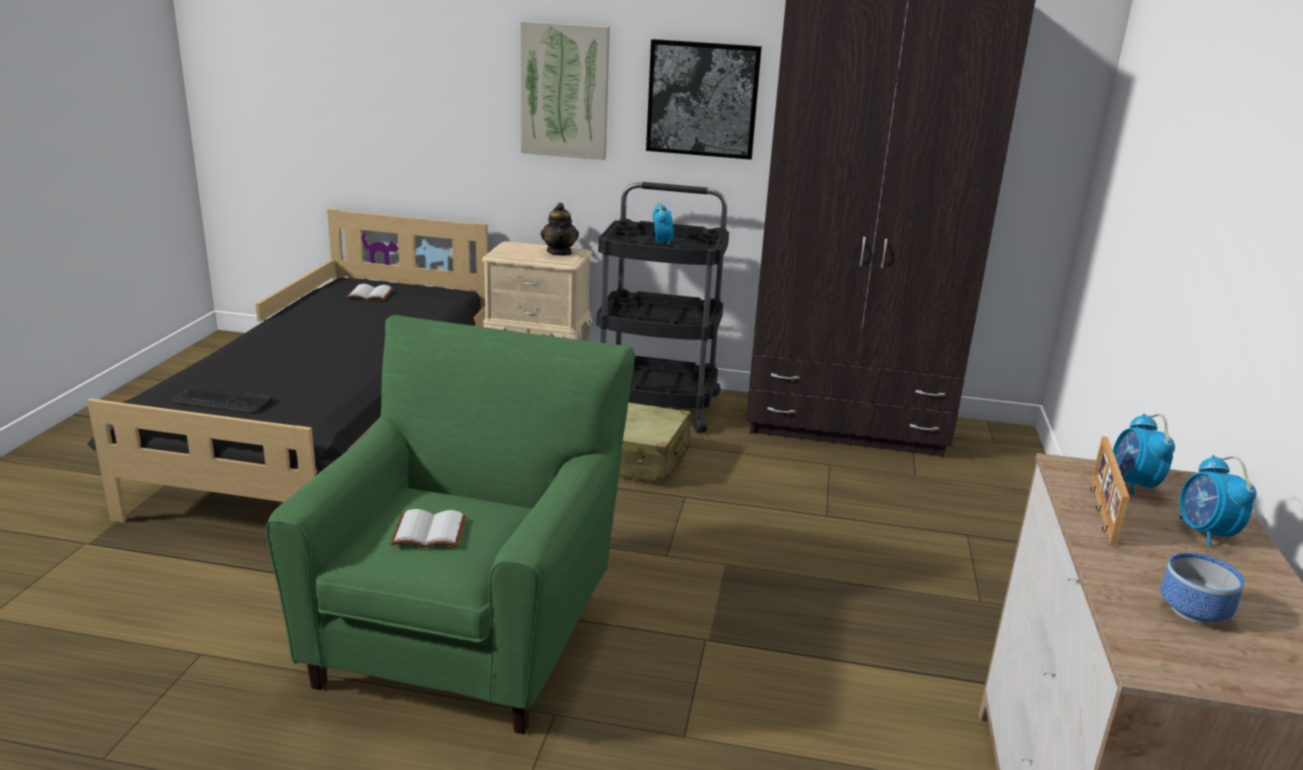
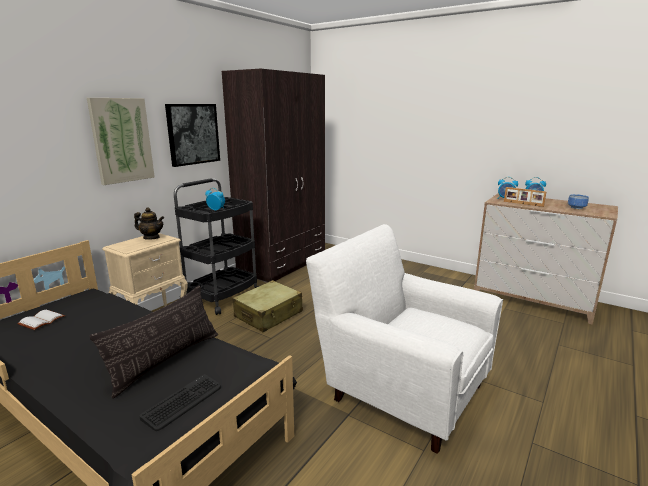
camera: 65 degrees left, 5 degrees down
green armchair [266,315,635,734] -> white armchair [306,224,503,454]
white book [390,509,466,547] -> none
none -> pillow [90,285,218,399]

